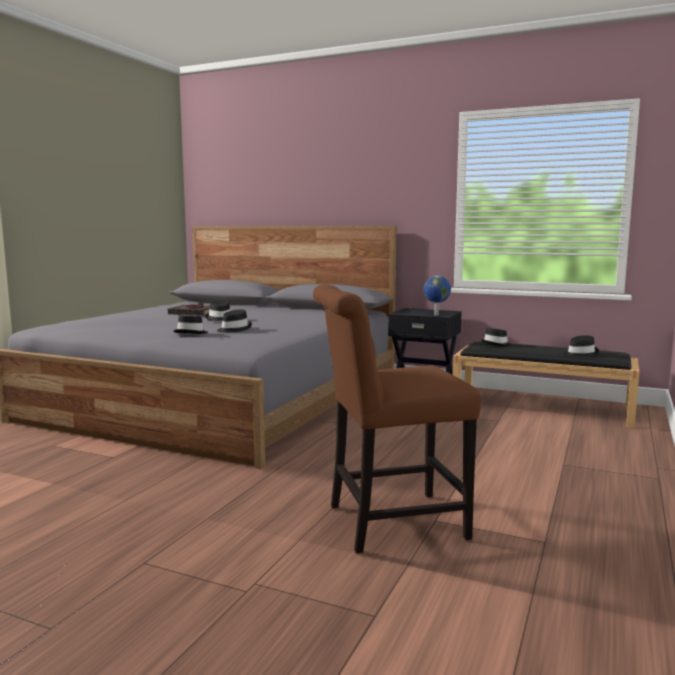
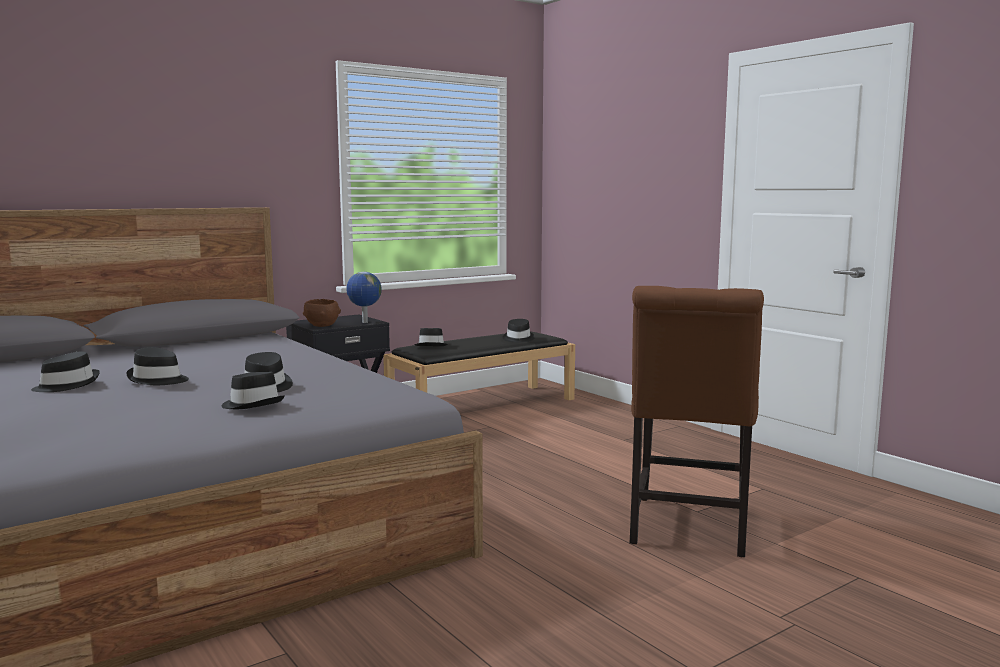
camera: 60 degrees left, 0 degrees up
black book [168,304,210,316] -> black hat [31,352,100,392]
none -> brown bowl [303,299,341,327]

